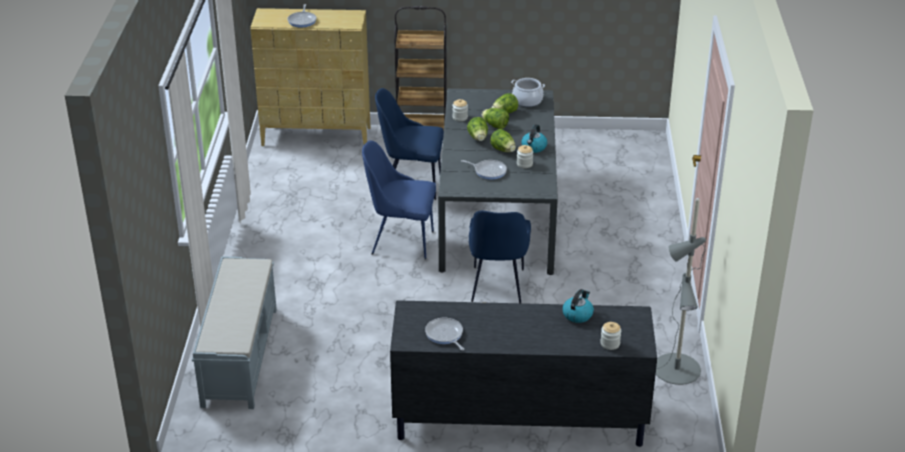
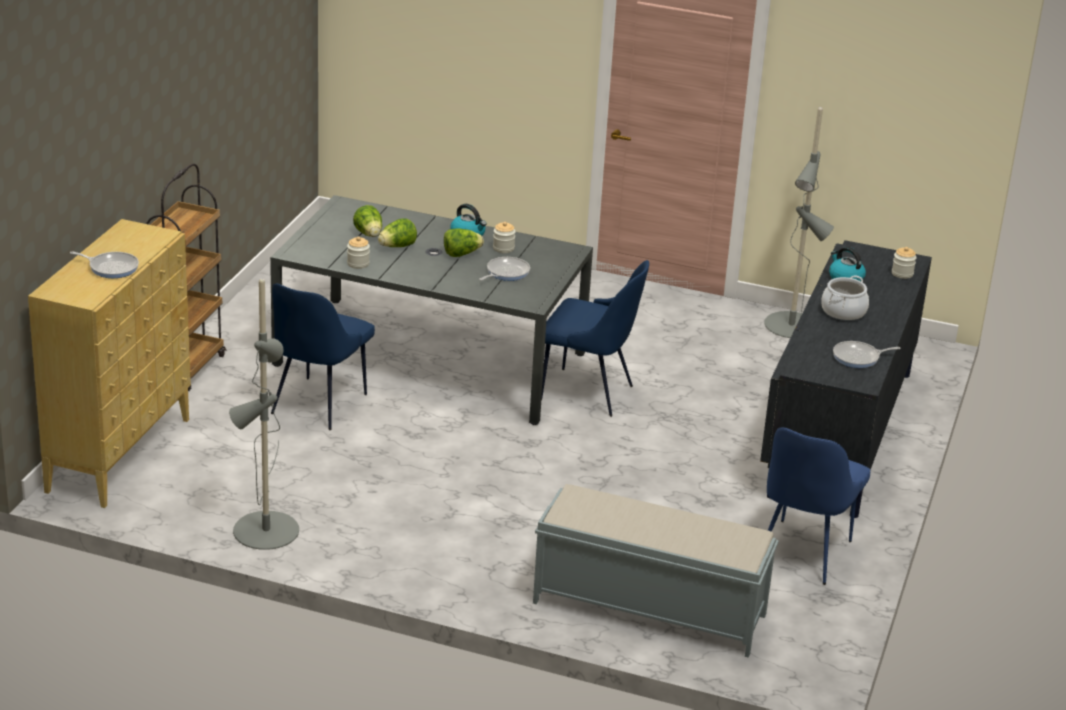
camera: 75 degrees left, 5 degrees down
blue chair [362,141,436,260] -> blue chair moved to [767,428,870,585]
lettuce [467,117,488,141] -> none
cooking pot [511,78,545,107] -> cooking pot moved to [821,275,869,321]
none -> grey floor lamp [229,279,299,550]

